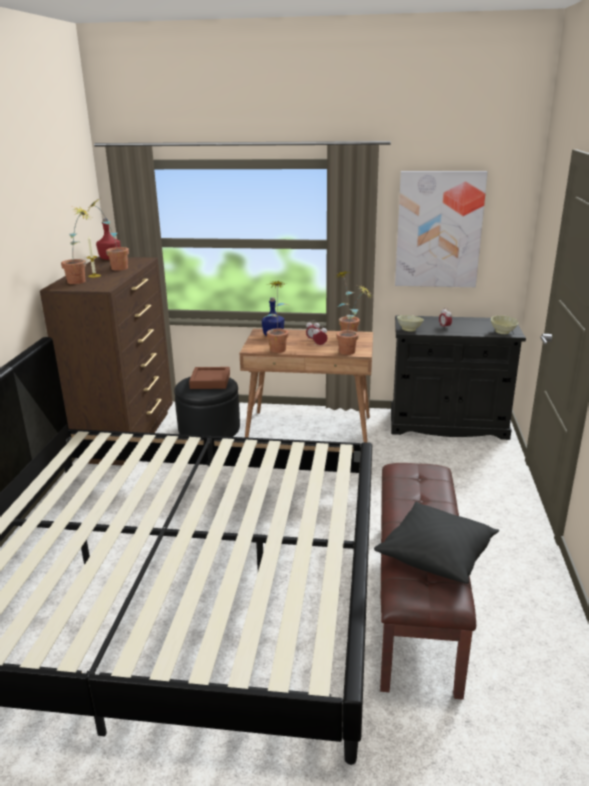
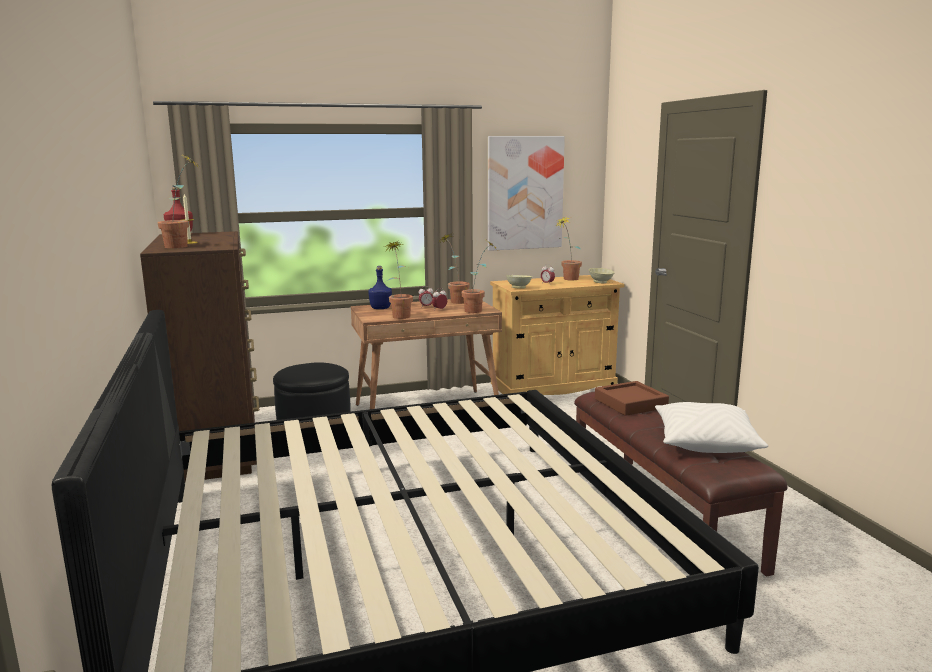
camera: 25 degrees left, 10 degrees down
potted plant [89,199,129,271] -> potted plant moved to [555,216,582,280]
brown tray [189,367,230,389] -> brown tray moved to [595,381,669,416]
black pillow [374,502,499,584] -> white pillow [655,402,768,453]
black cabinet [391,315,526,440] -> beige cabinet [490,275,624,395]

